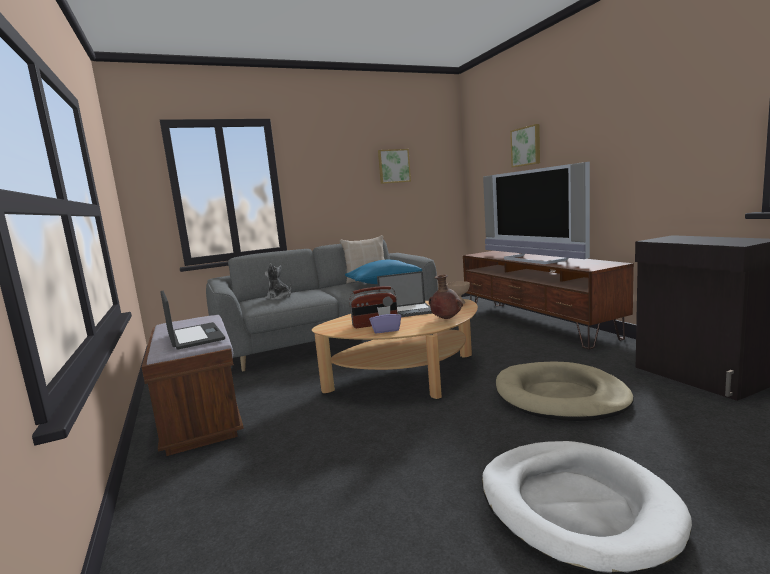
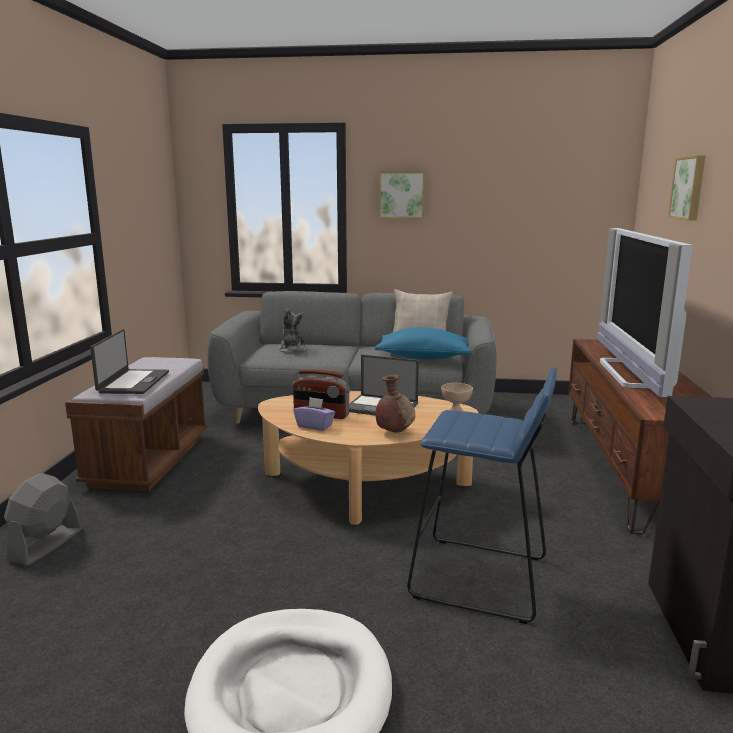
camera: 30 degrees right, 5 degrees up
picture [378,149,411,184] -> picture moved to [379,171,425,218]
beige dog bed [496,362,634,421] -> blue stool [407,367,557,624]
none -> grey fan [4,473,83,565]

